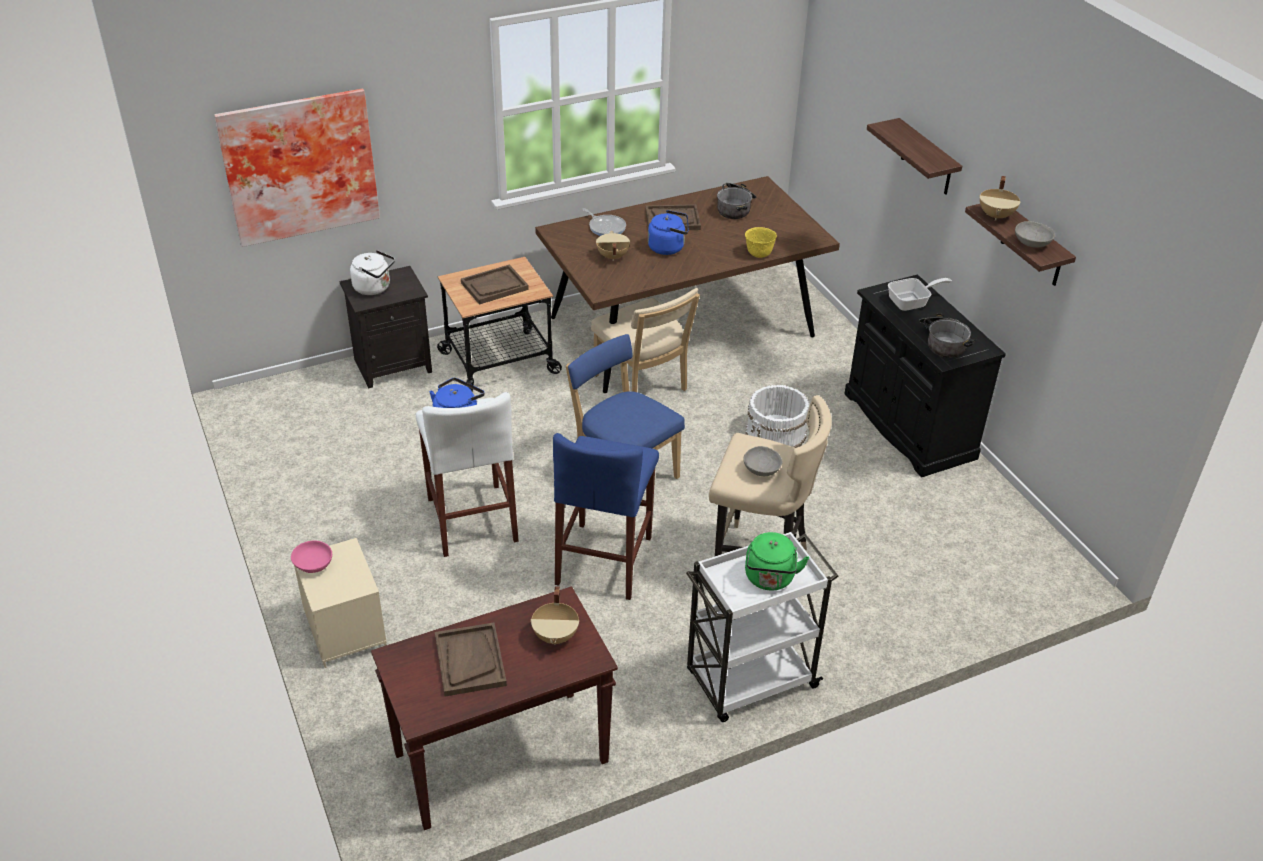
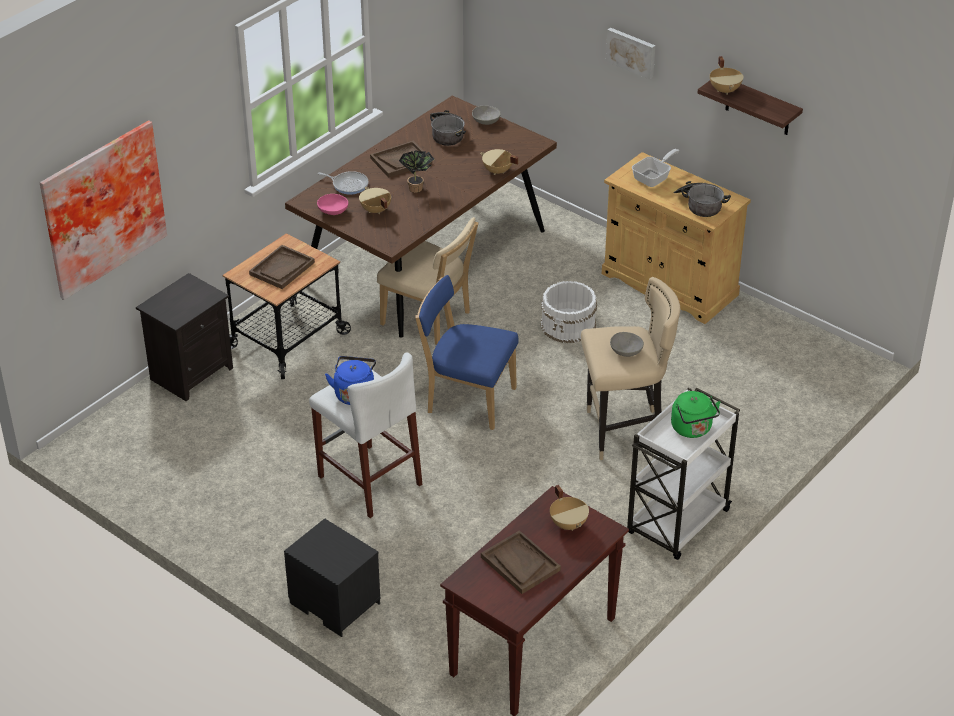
camera: 25 degrees left, 0 degrees up
pink bowl [291,541,332,573] -> pink bowl moved to [317,194,348,215]
beige nightstand [294,538,387,668] -> black nightstand [284,518,381,637]
white kettle [350,250,395,295] -> none
blue stool [553,433,659,600] -> none
blue kettle [648,210,688,255] -> potted plant [399,150,434,193]
yellow bowl [745,227,777,258] -> beige cooking pot [480,149,519,175]
black cabinet [844,274,1006,477] -> beige cabinet [602,152,751,324]
shelf [867,118,962,195] -> picture [606,28,655,79]
grey bowl [1015,221,1055,248] -> grey bowl moved to [472,106,501,125]

